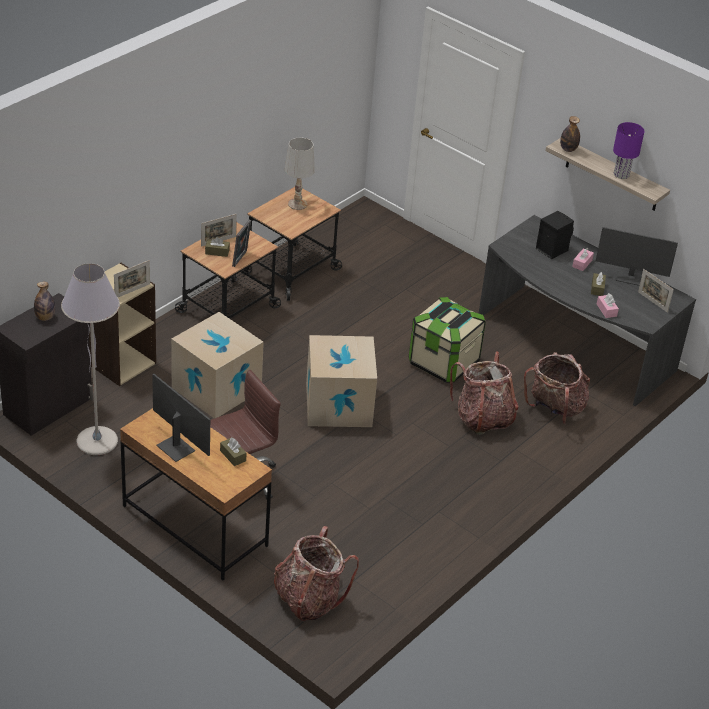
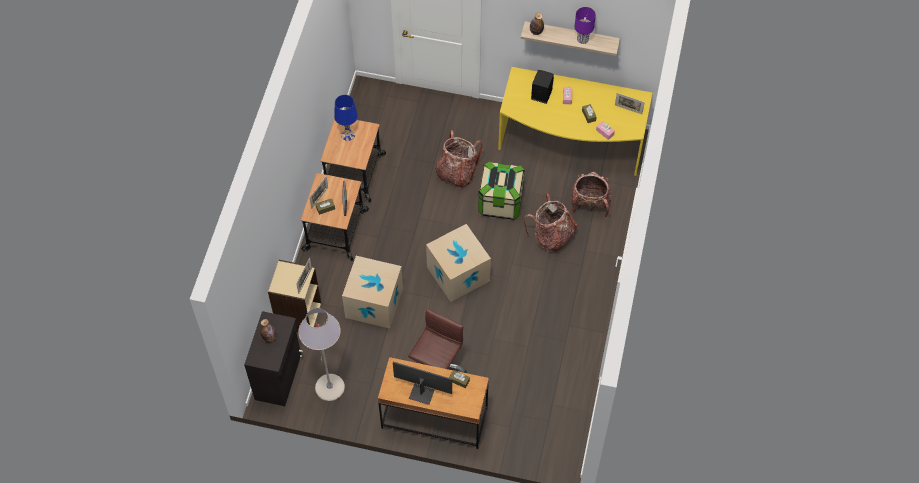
camera: 25 degrees left, 20 degrees up
backpack [274,526,359,621] -> backpack moved to [435,130,483,188]
white table lamp [285,138,315,210] -> blue table lamp [334,95,358,141]
grey desk [479,215,696,406] -> yellow desk [498,67,653,176]
monitor [596,227,678,286] -> none

